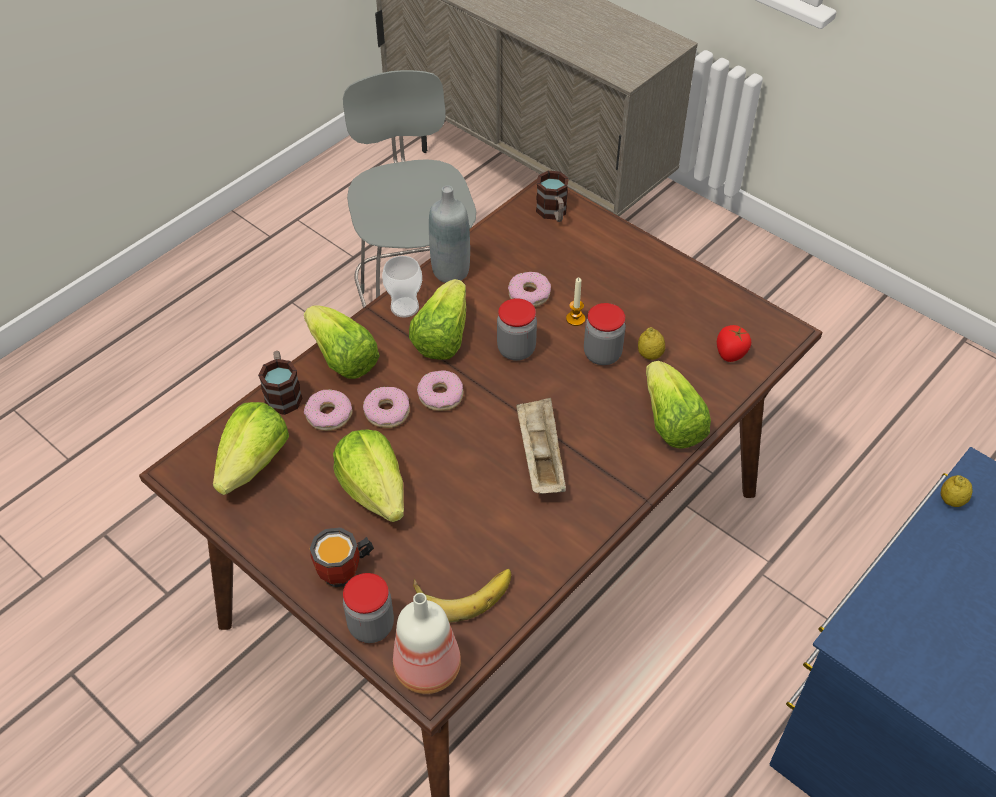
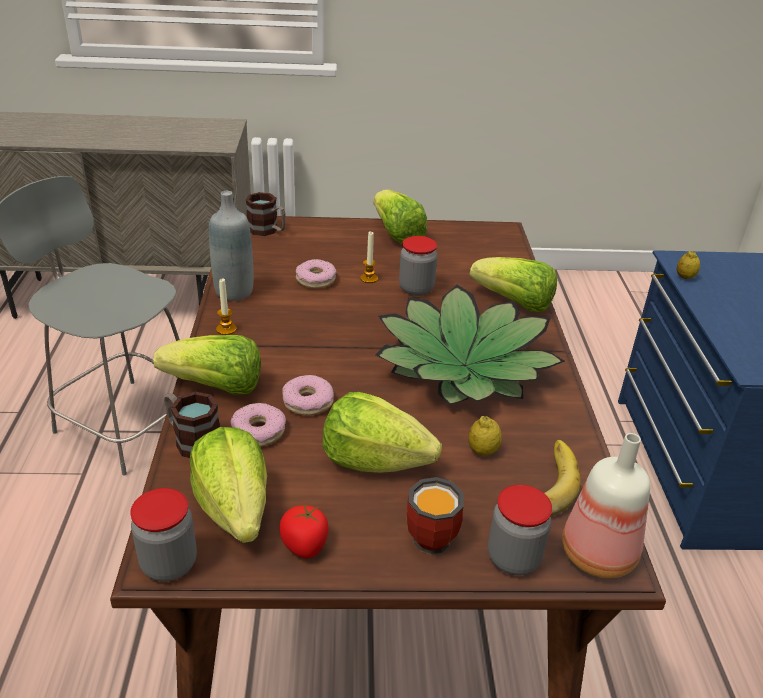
camera: 45 degrees left, 15 degrees down
cup [382,256,422,318] -> candle [216,278,237,335]
lettuce [409,279,466,360] -> lettuce moved to [373,190,427,244]
donut [417,370,464,411] -> none
jar [497,298,537,361] -> jar moved to [130,488,197,581]
beige tray [516,398,566,494] -> potted plant [376,285,565,405]
lemon [638,327,665,360] -> lemon moved to [468,416,502,456]
tomato [717,325,751,362] -> tomato moved to [279,505,328,559]

